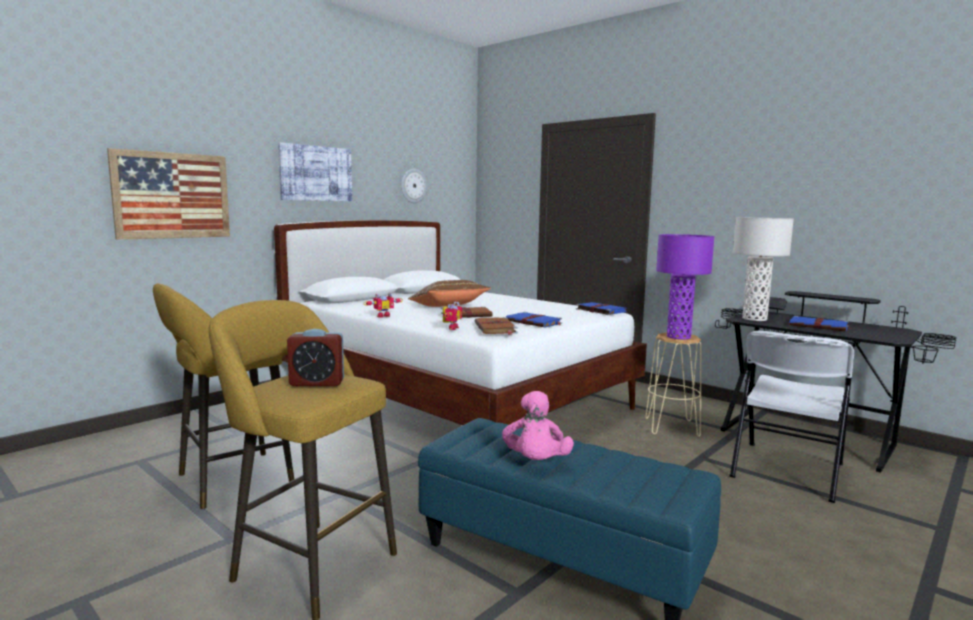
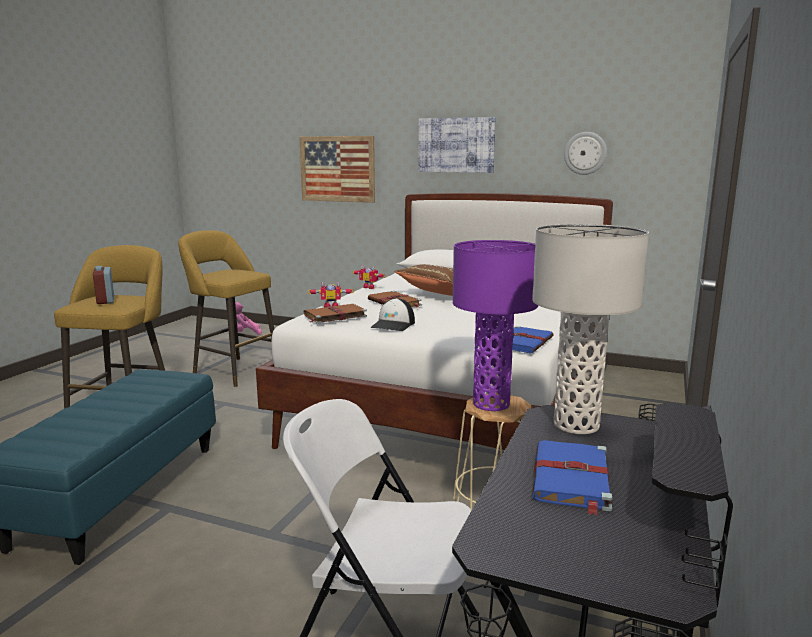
camera: 70 degrees right, 5 degrees up
pink plush toy [502,391,574,460] -> pink plush toy moved to [235,302,262,335]
blue book [506,312,562,327] -> cap [370,298,415,331]

